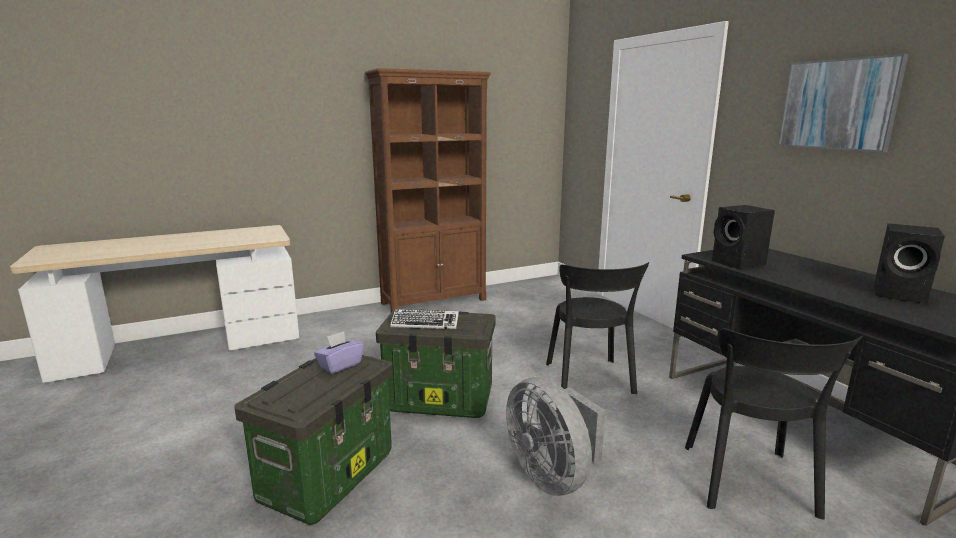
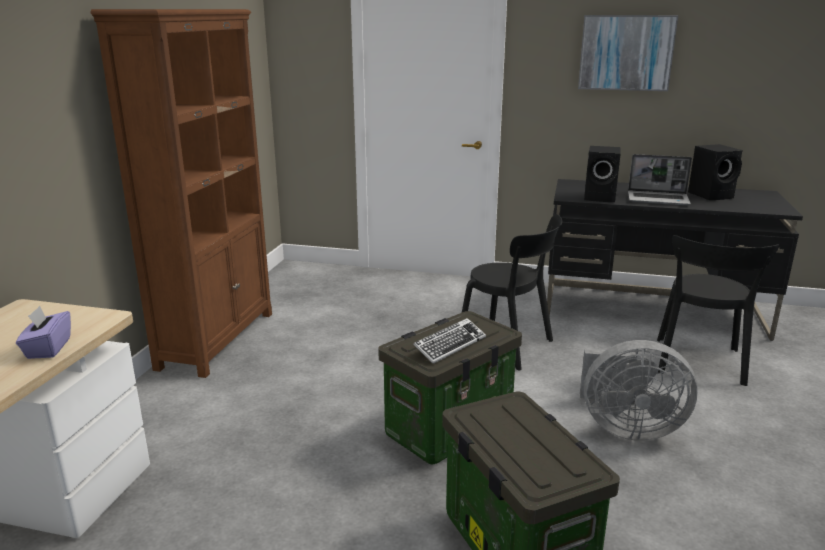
camera: 50 degrees left, 5 degrees up
purple tissue box [314,331,364,374] -> purple tissue box moved to [16,306,71,359]
black chair [685,328,863,519] -> black chair turned 60 degrees clockwise [657,235,779,386]
none -> laptop [628,154,692,205]

